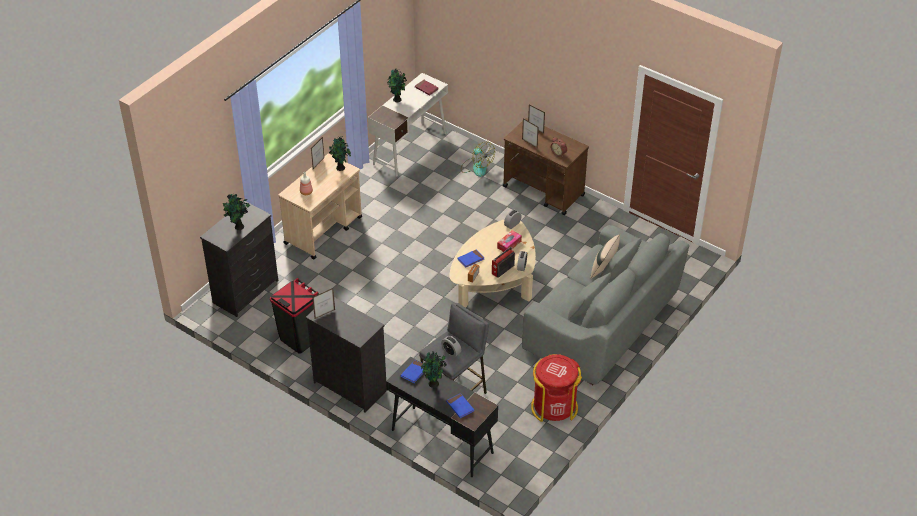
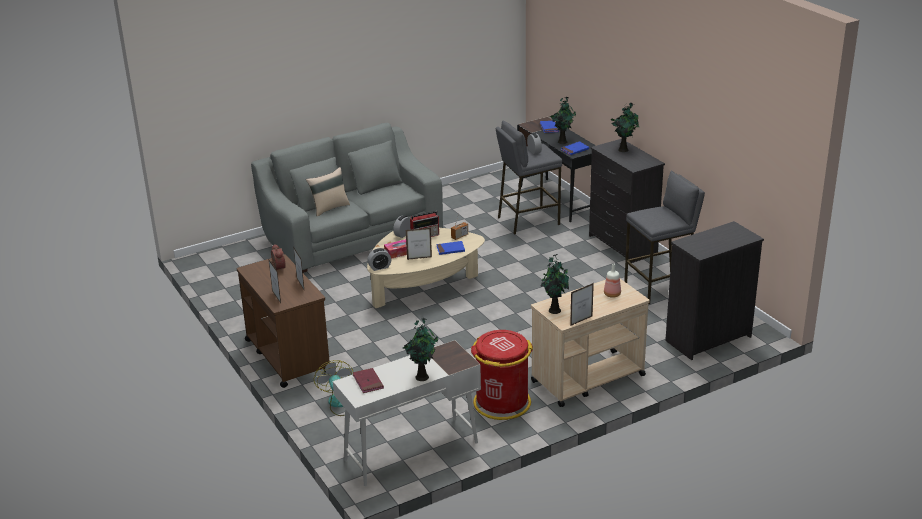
camera: 155 degrees left, 15 degrees down
potted plant [223,194,250,230] -> potted plant moved to [611,103,639,152]
black trash can [270,278,319,354] -> grey stool [624,170,705,305]
picture frame [312,288,335,319] -> picture frame moved to [406,228,432,260]
red trash can [531,354,582,422] -> red trash can moved to [471,330,533,420]

